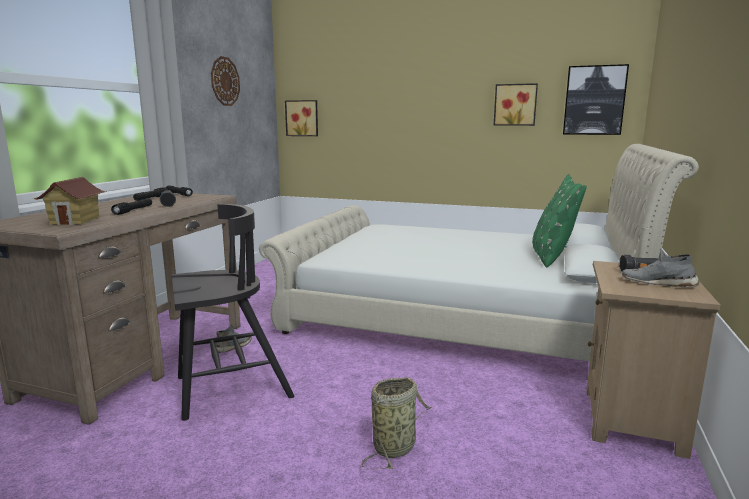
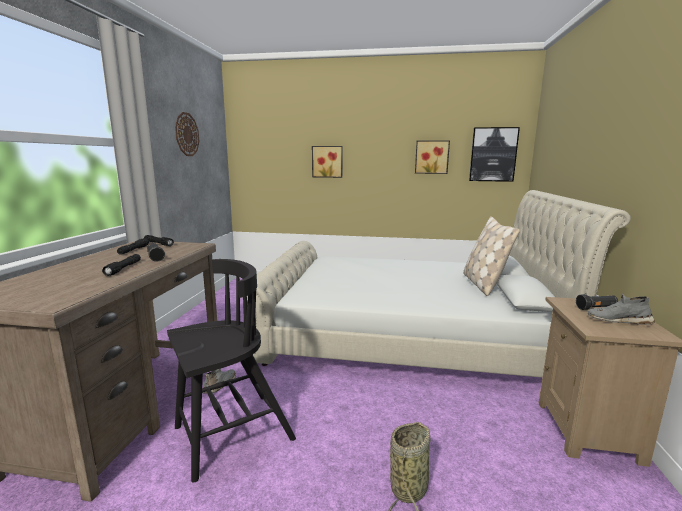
camera: 10 degrees left, 0 degrees up
toy house [33,177,107,225] -> none
picture [285,100,318,136] -> picture moved to [312,146,343,178]
green pillow [532,174,587,267] -> beige pillow [463,216,520,296]

